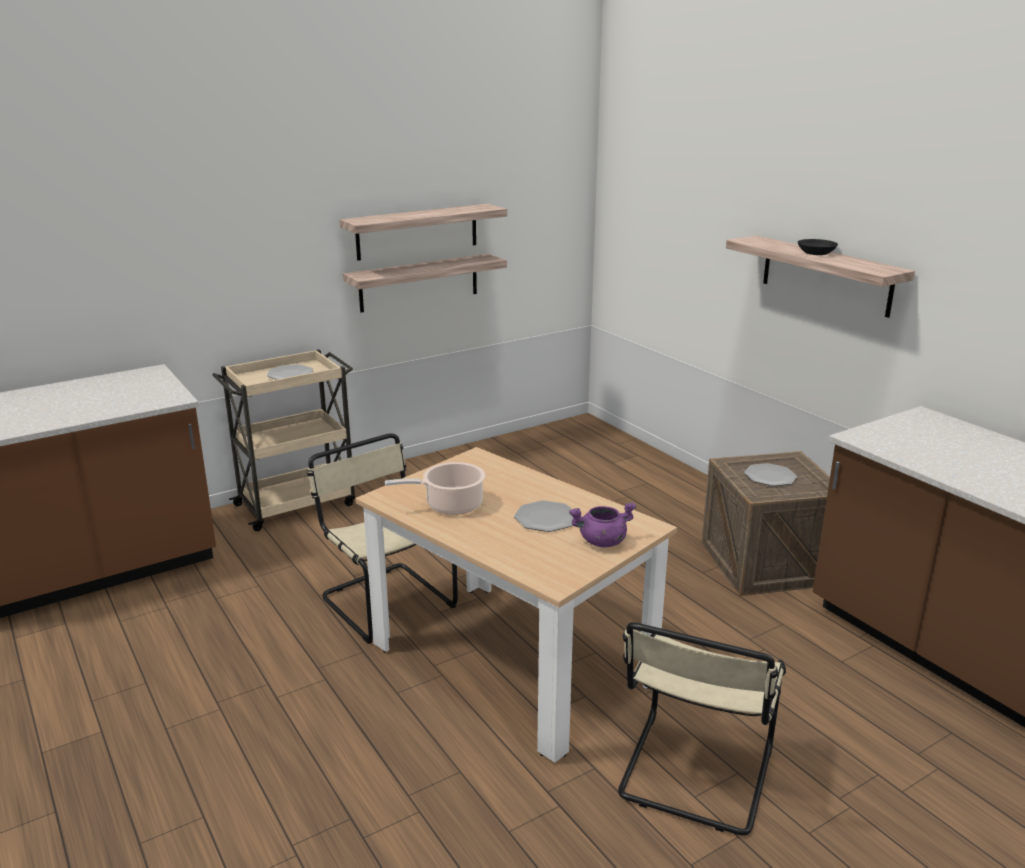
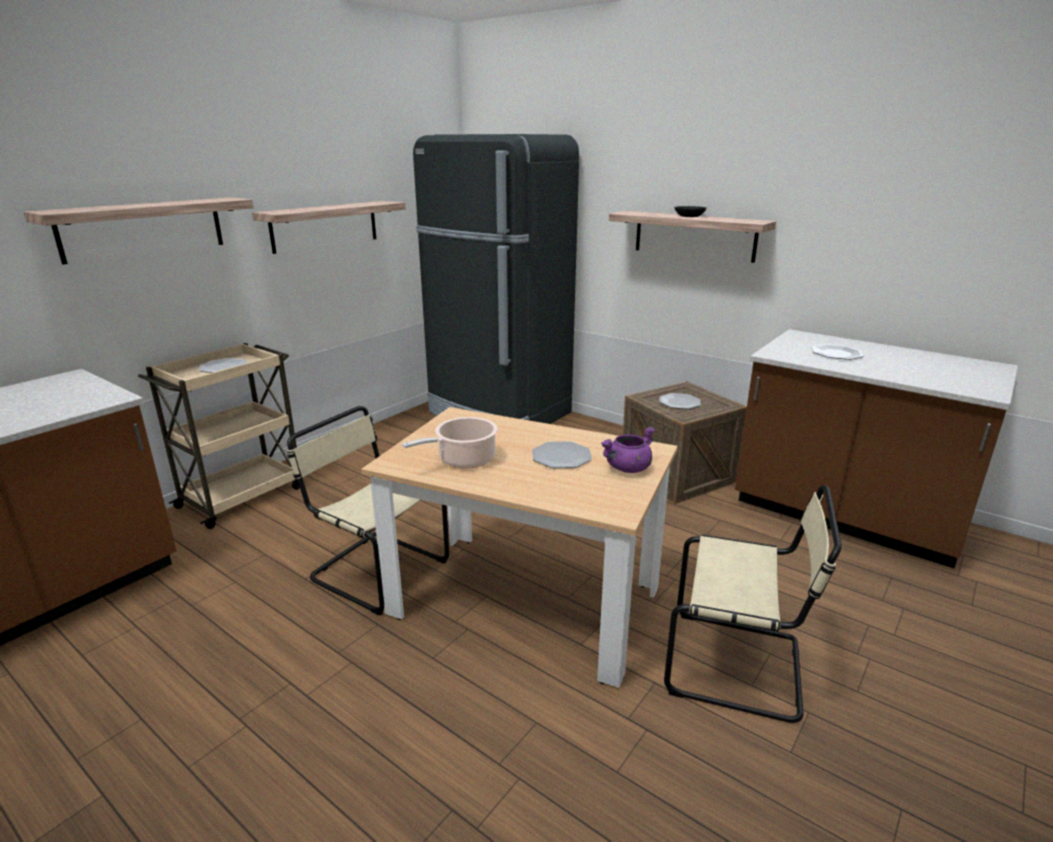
camera: 20 degrees left, 0 degrees up
shelf [343,254,507,313] -> shelf moved to [24,197,254,264]
beige chair [618,622,786,836] -> beige chair turned 75 degrees counterclockwise [664,485,842,723]
none -> black fridge [413,134,579,424]
none -> plate [812,344,864,360]

